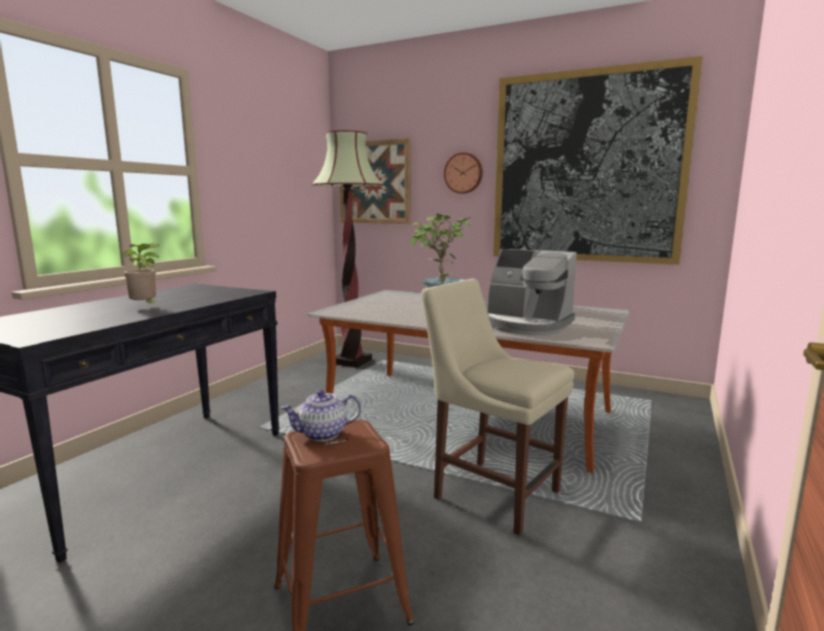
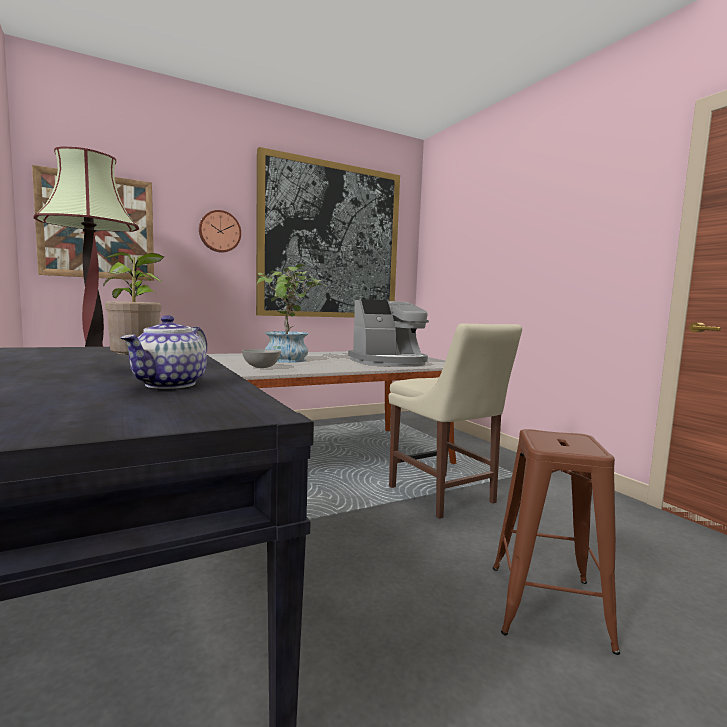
camera: 55 degrees left, 5 degrees down
teapot [281,390,361,441] -> teapot moved to [121,315,207,389]
beige chair [421,279,574,535] -> beige chair turned 105 degrees counterclockwise [389,323,522,519]
none -> grey bowl [242,349,281,368]

